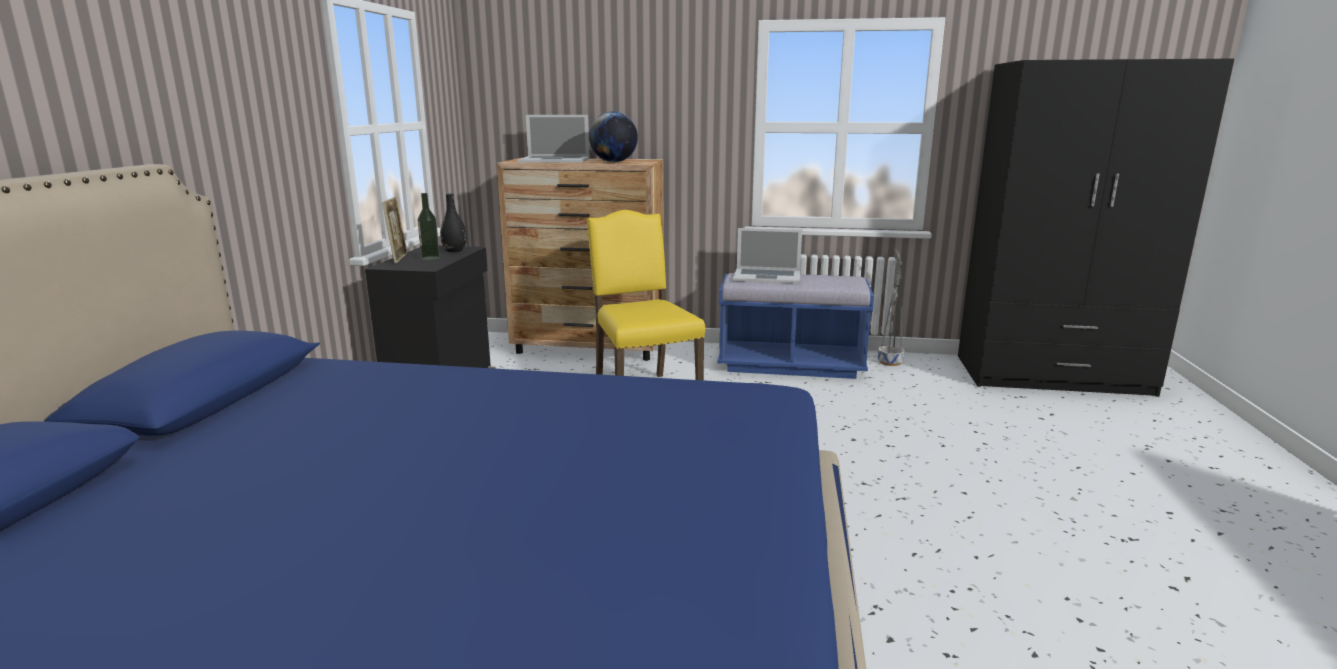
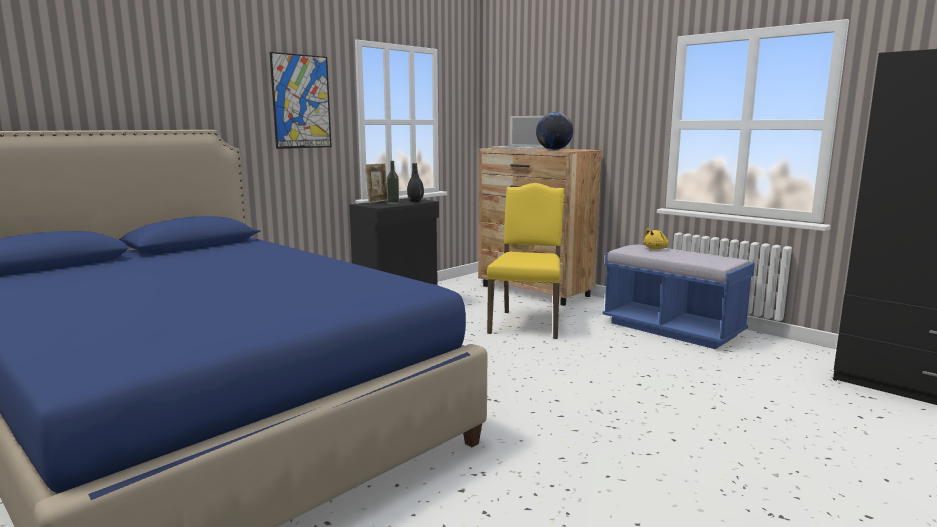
camera: 35 degrees right, 5 degrees down
laptop [733,228,802,284] -> yellow plush toy [644,229,669,249]
grey planter [877,248,905,366] -> none
none -> picture [269,52,332,149]

